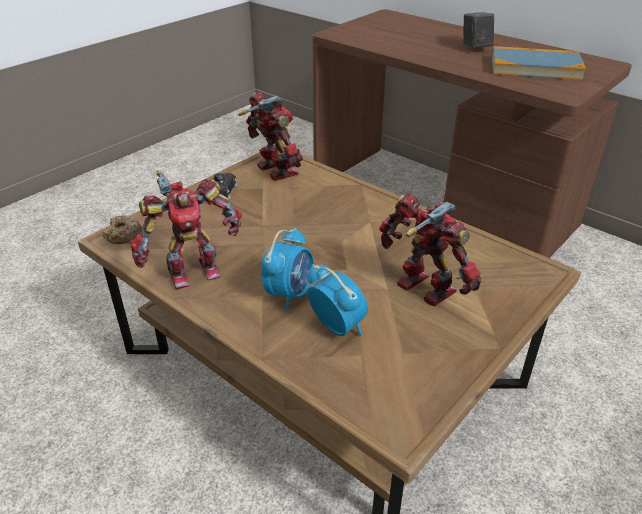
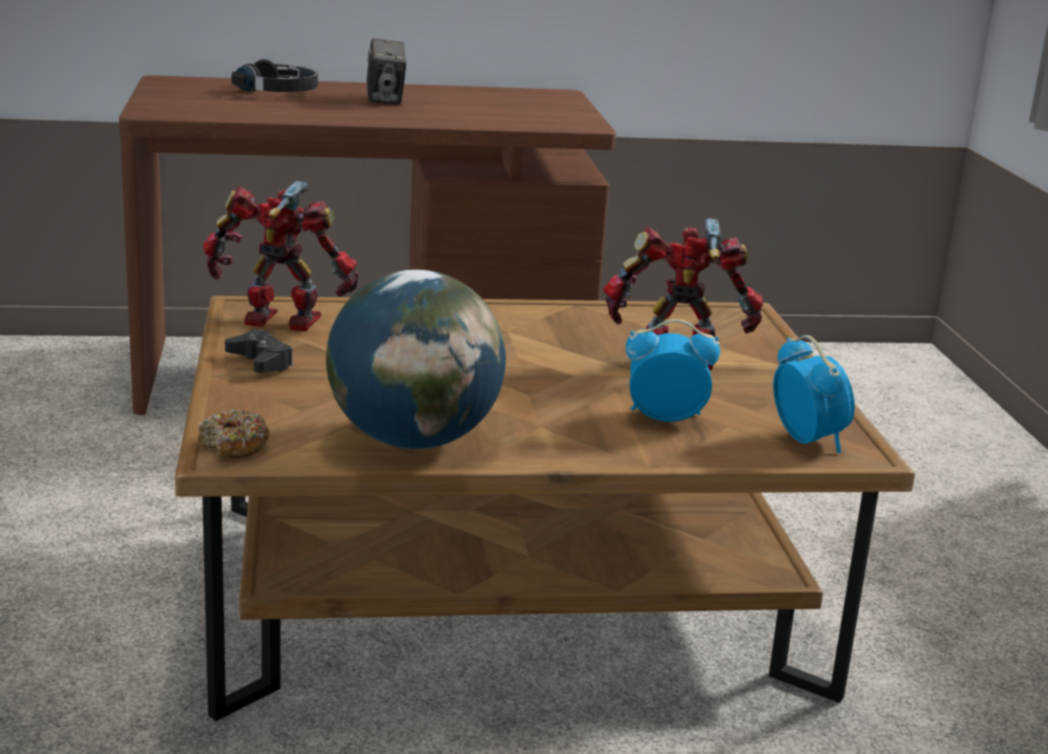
camera: 50 degrees left, 15 degrees down
toy robot [130,171,242,290] -> globe [326,270,506,449]
alarm clock [261,228,314,311] -> alarm clock moved to [773,335,855,453]
camera [464,12,494,48] -> camera turned 135 degrees counterclockwise [367,39,407,104]
book [492,46,586,80] -> none
none -> black headphones [232,59,318,92]

